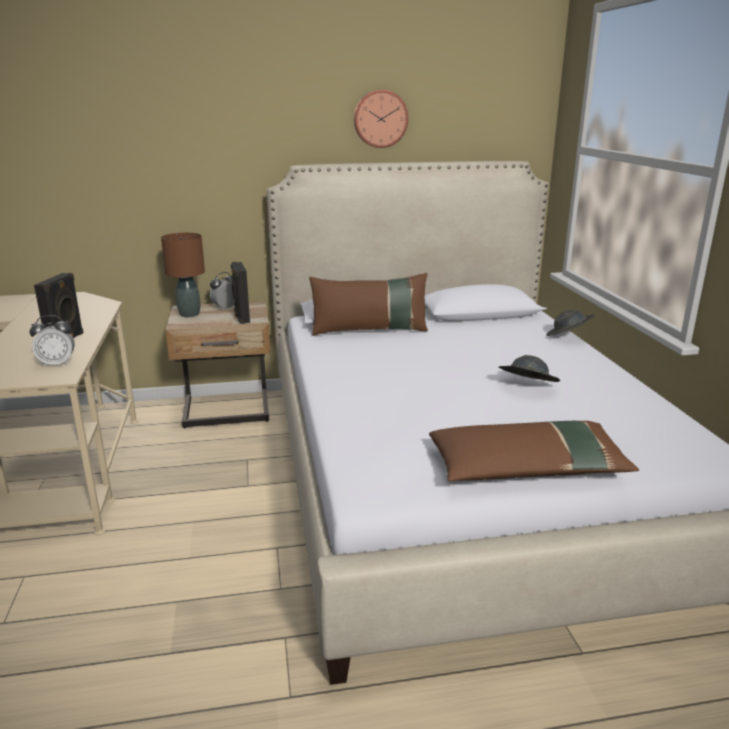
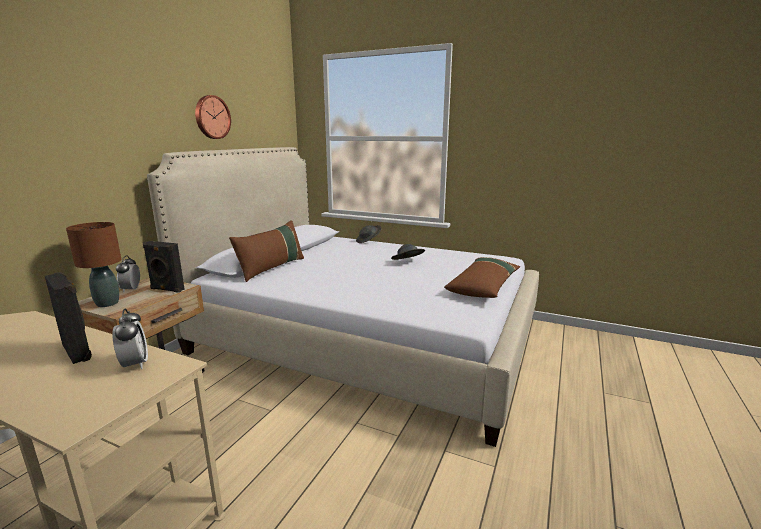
camera: 55 degrees left, 5 degrees down
alarm clock [29,315,75,367] -> alarm clock turned 45 degrees counterclockwise [112,308,148,369]

